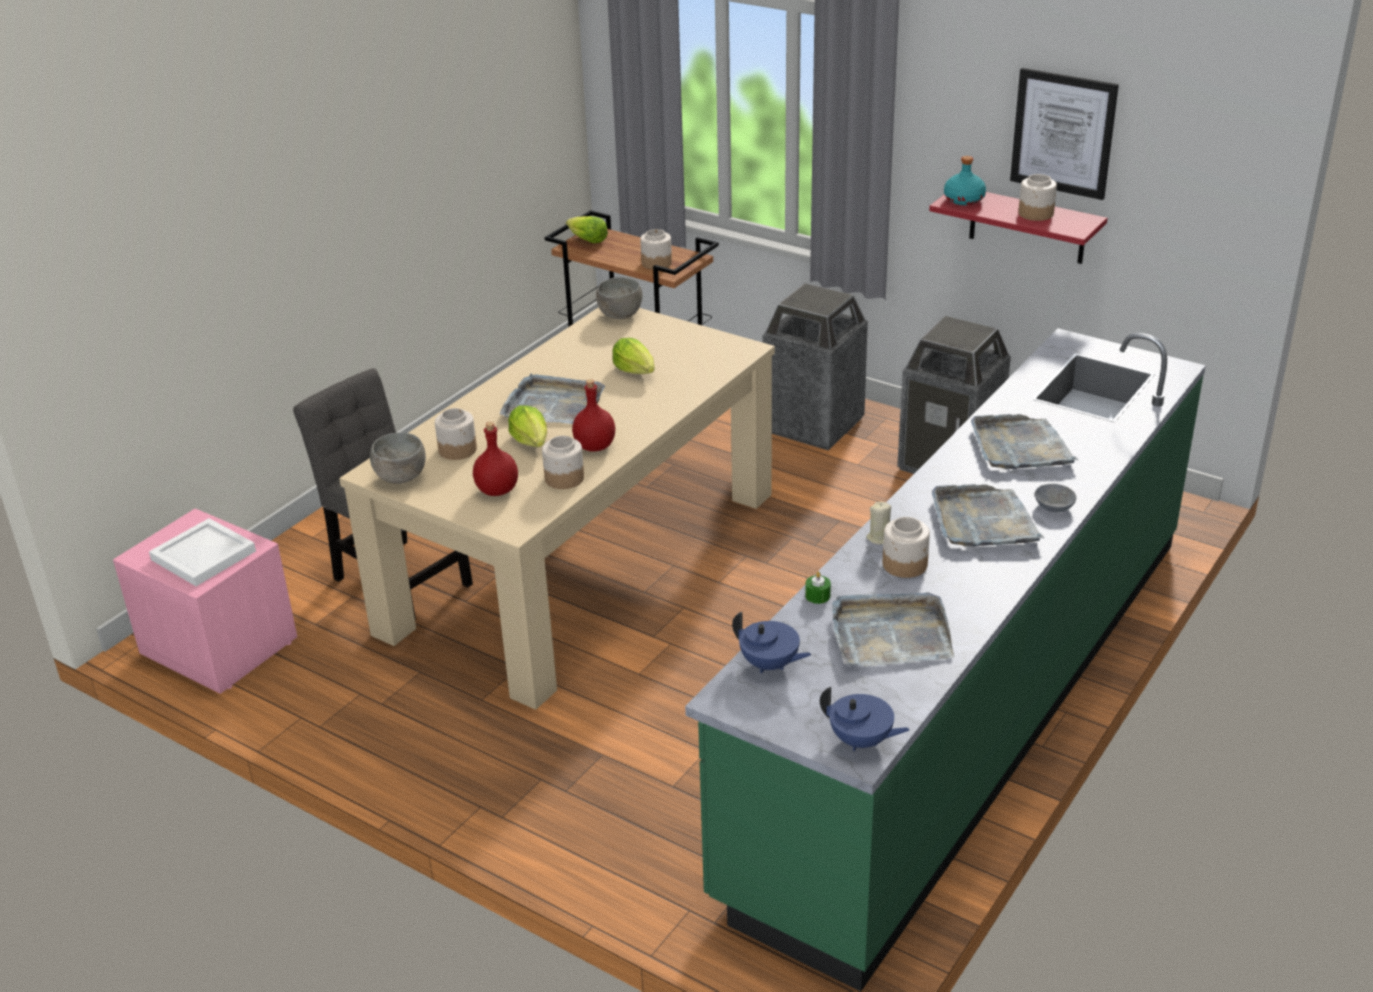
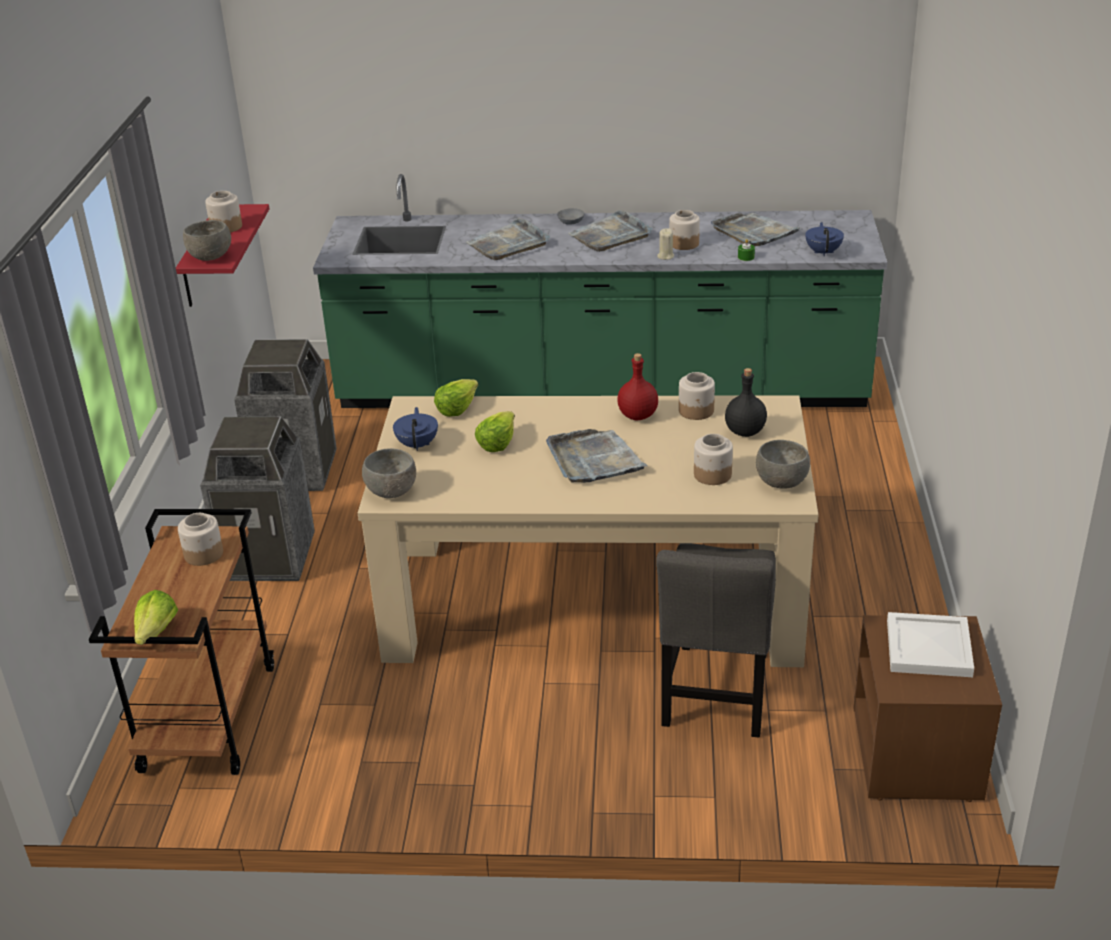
camera: 120 degrees left, 0 degrees up
pink nightstand [113,508,297,694] -> brown nightstand [853,615,1002,802]
red bottle [473,422,518,496] -> black bottle [725,368,767,437]
lettuce [508,405,547,447] -> lettuce moved to [434,379,478,417]
blue teapot [820,687,910,751] -> blue teapot moved to [393,407,438,451]
turquoise bottle [944,156,986,205] -> grey bowl [183,220,231,261]
picture [1010,68,1119,200] -> none

